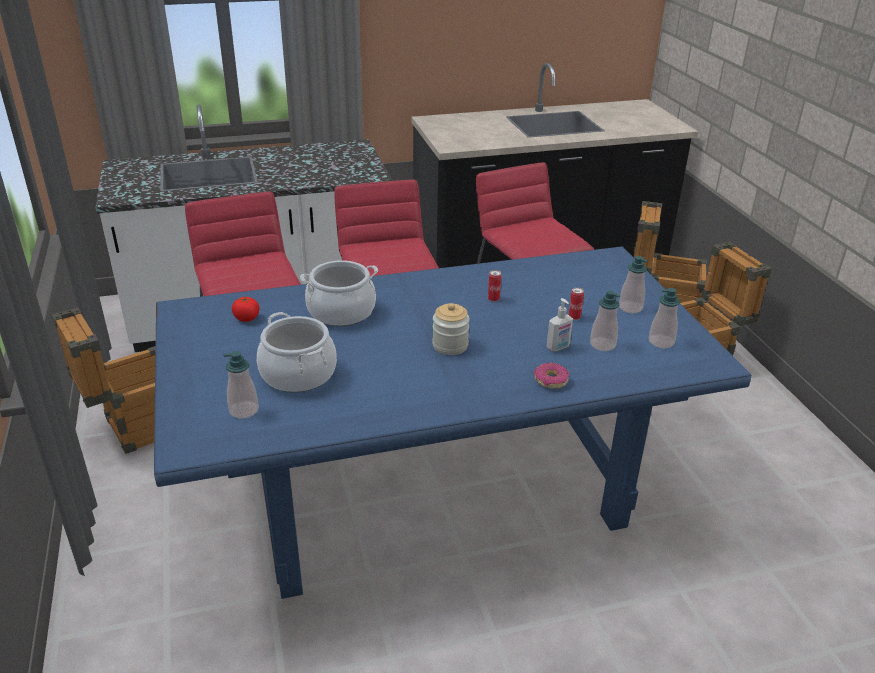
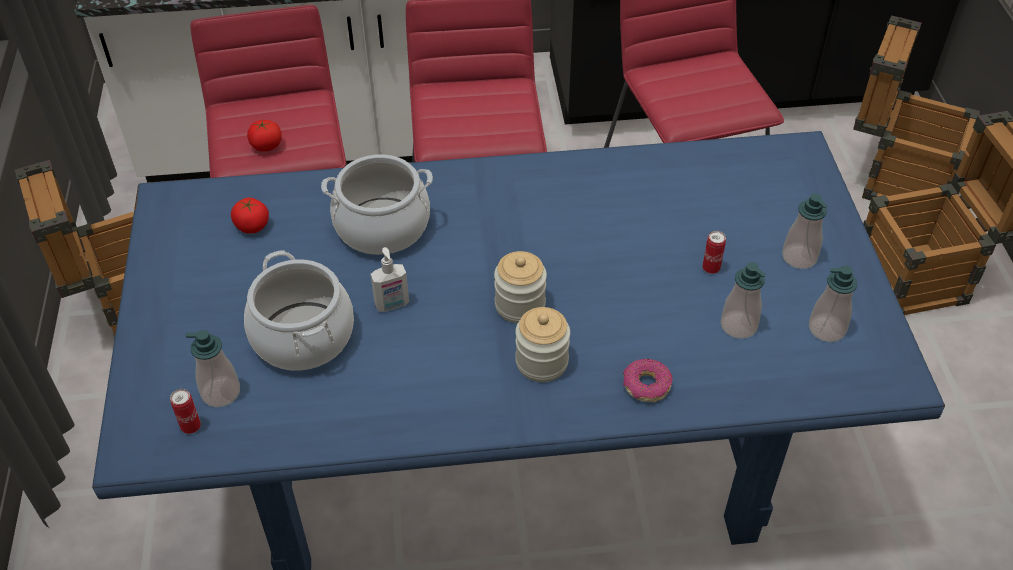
camera: 10 degrees right, 15 degrees up
can [488,270,501,302] -> can moved to [170,389,201,434]
soap dispenser [546,298,573,351] -> soap dispenser moved to [371,247,409,312]
none -> tomato [247,120,282,152]
none -> jar [515,307,570,382]

